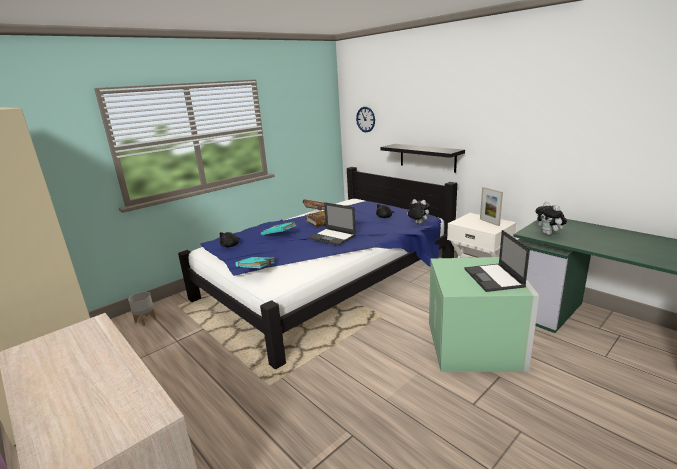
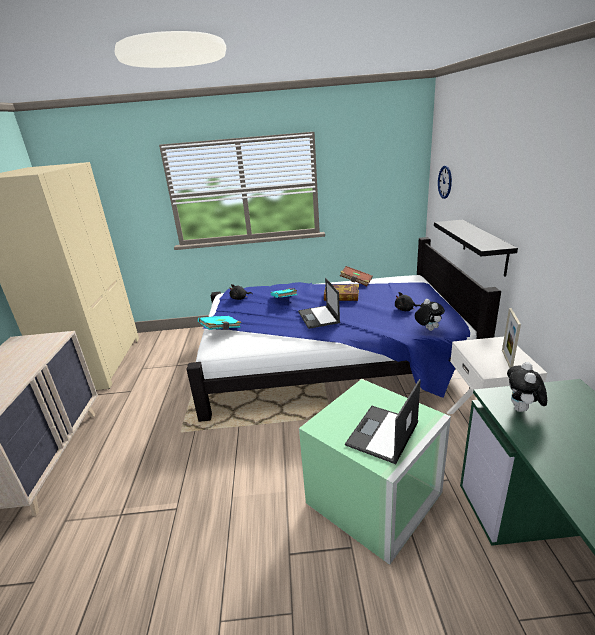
camera: 40 degrees right, 5 degrees up
grey planter [128,292,156,326] -> none

